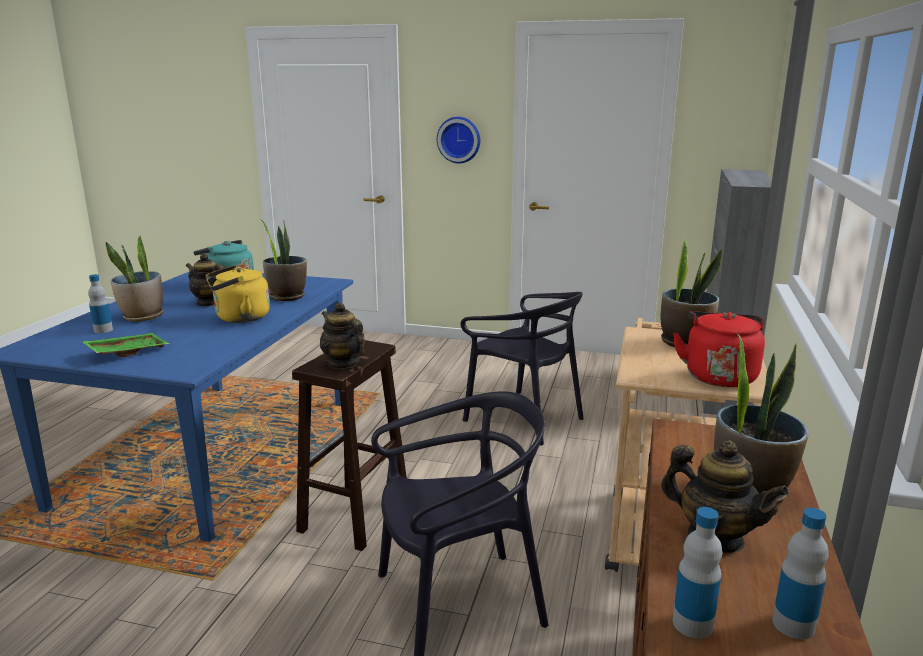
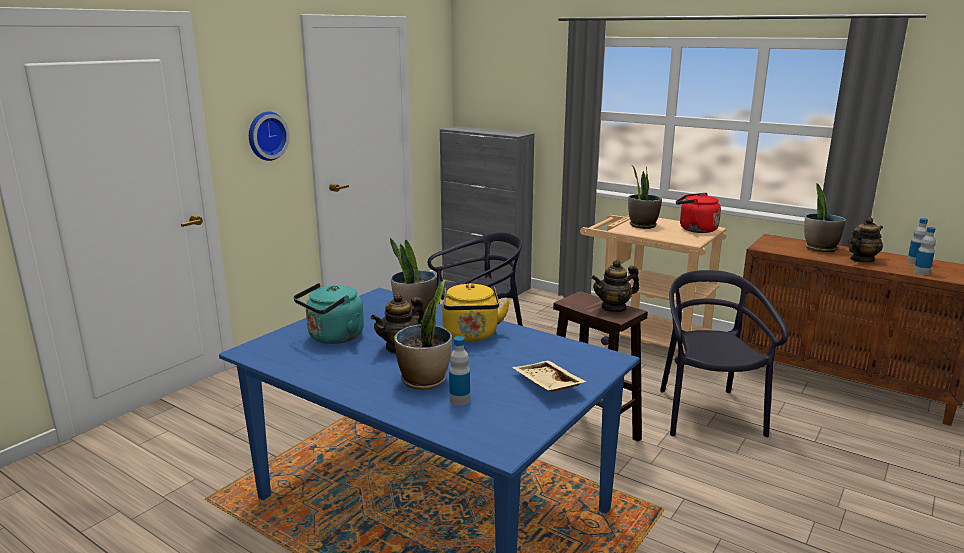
camera: 70 degrees left, 0 degrees up
green tray [82,333,170,357] -> beige tray [512,360,587,392]

